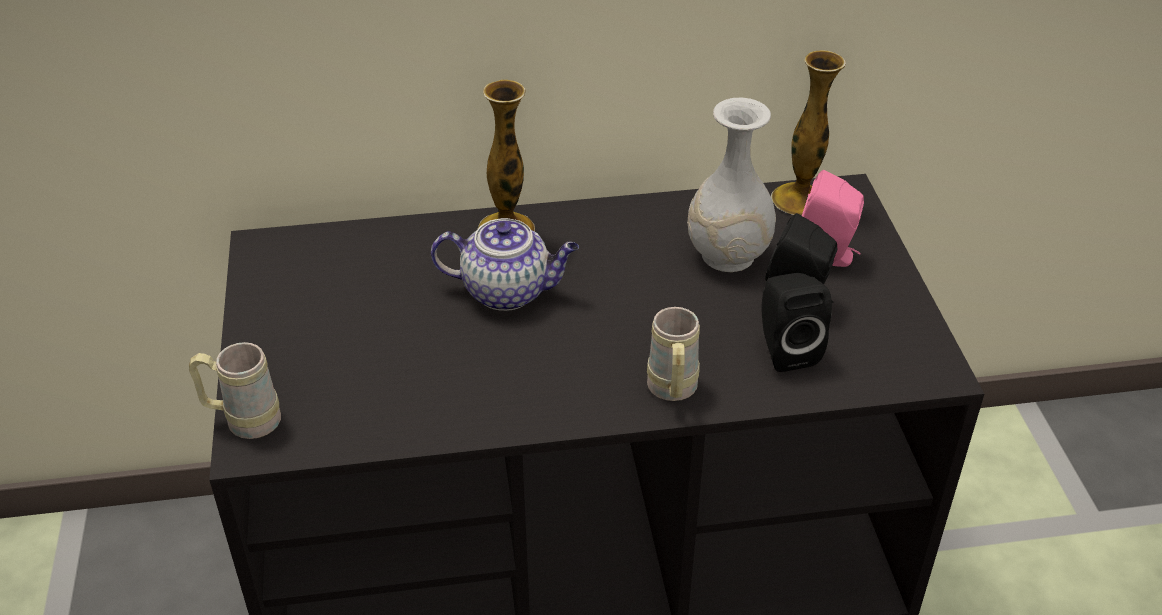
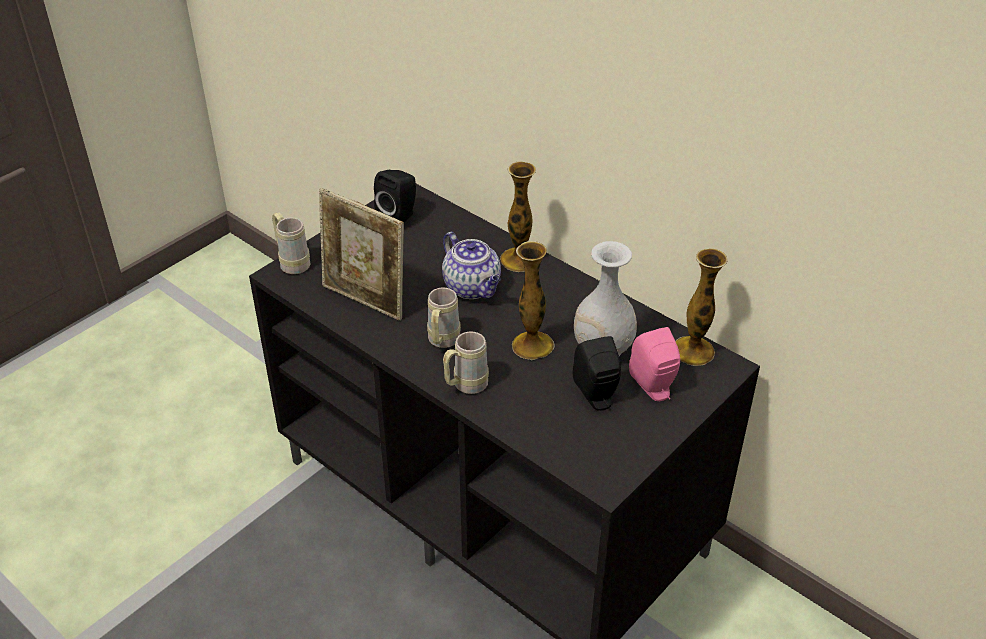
camera: 50 degrees right, 0 degrees up
black speaker [761,273,832,372] -> black speaker moved to [374,170,416,222]
none -> picture frame [319,188,404,321]
none -> beige mug [427,288,461,348]
none -> vase [512,241,555,360]

